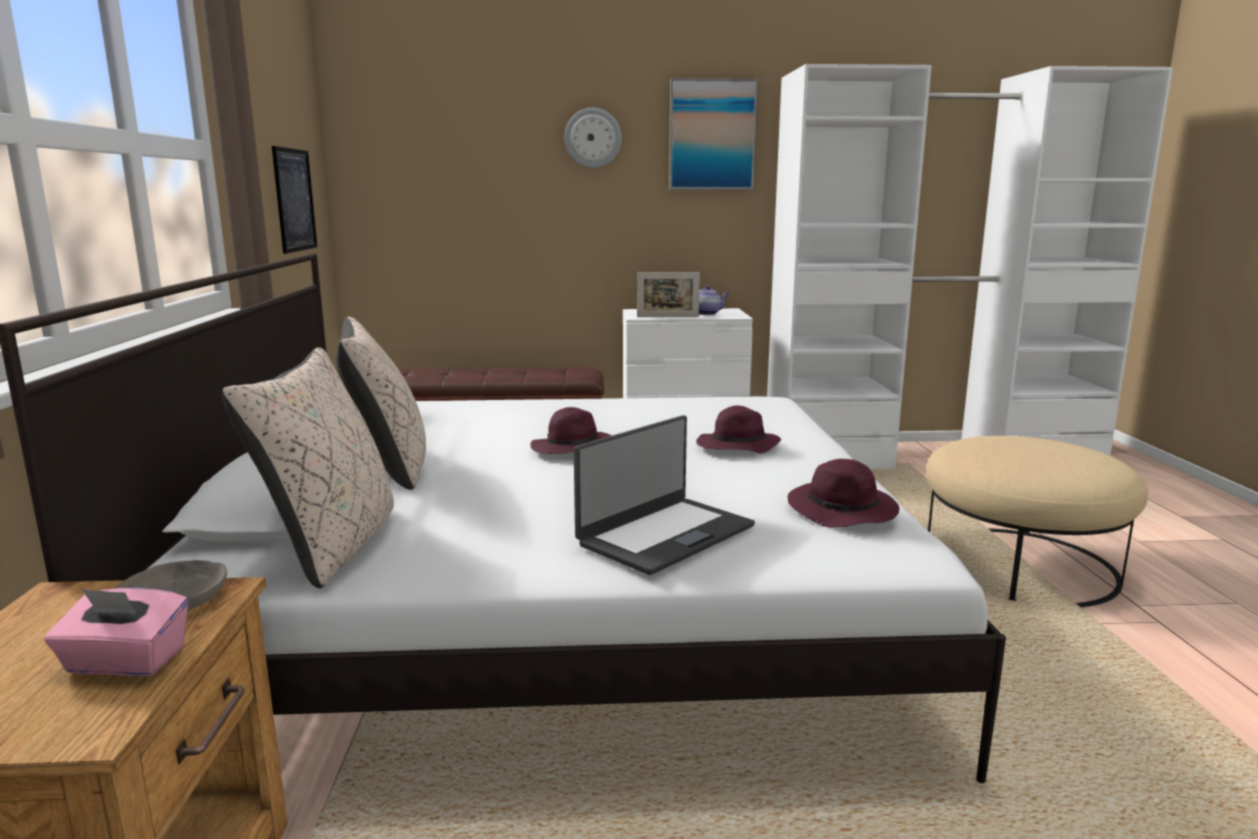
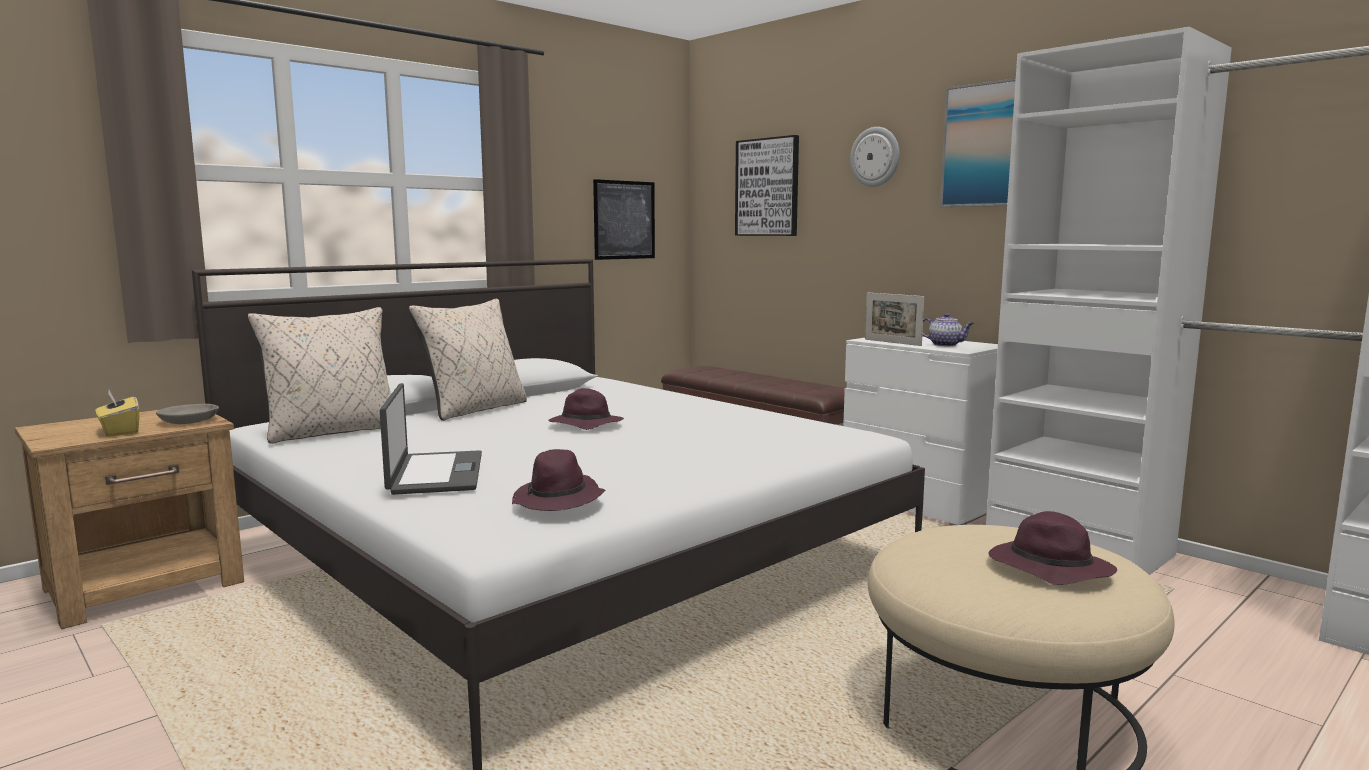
camera: 50 degrees right, 5 degrees down
pink tissue box [45,588,189,676] -> yellow tissue box [96,390,139,437]
laptop [574,415,755,575] -> laptop turned 105 degrees counterclockwise [380,383,482,495]
purple hat [696,406,781,454] -> purple hat moved to [988,511,1117,585]
none -> picture [735,135,799,236]

